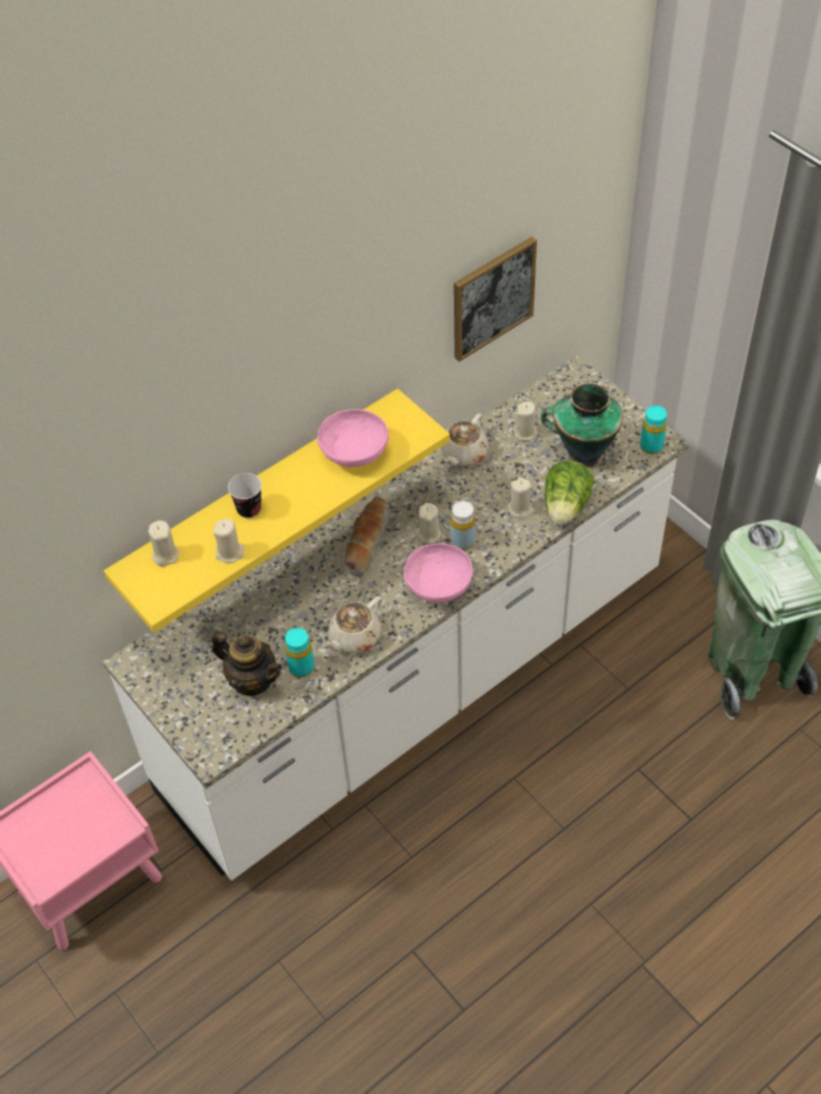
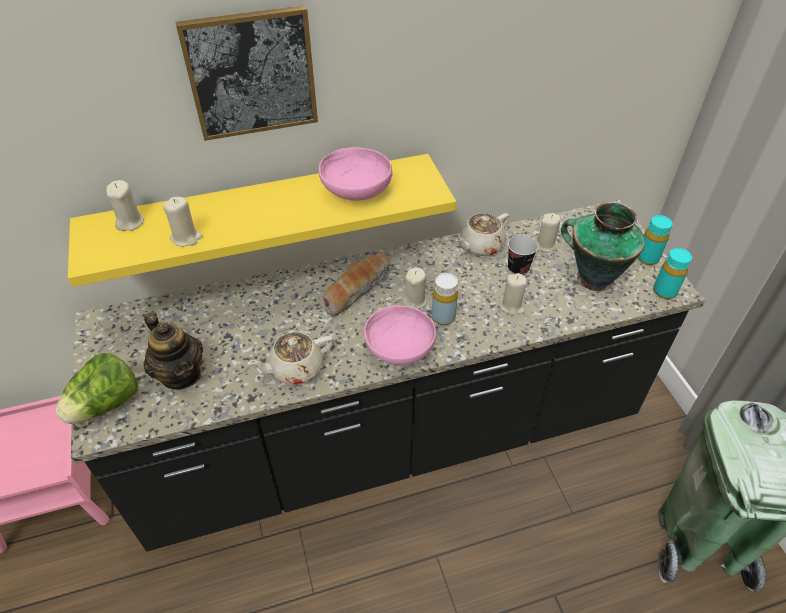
camera: 20 degrees right, 5 degrees down
white counter [103,355,689,881] -> black counter [71,200,705,552]
cup [228,473,262,518] -> cup moved to [508,235,538,275]
turquoise bottle [285,628,314,678] -> turquoise bottle moved to [638,215,673,265]
picture [454,237,537,362] -> picture moved to [176,5,318,141]
lettuce [545,461,594,525] -> lettuce moved to [56,353,138,424]

